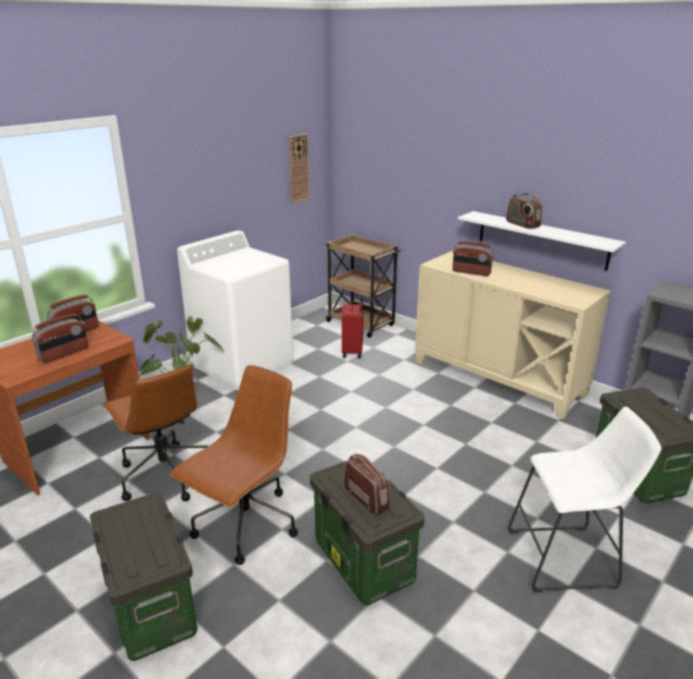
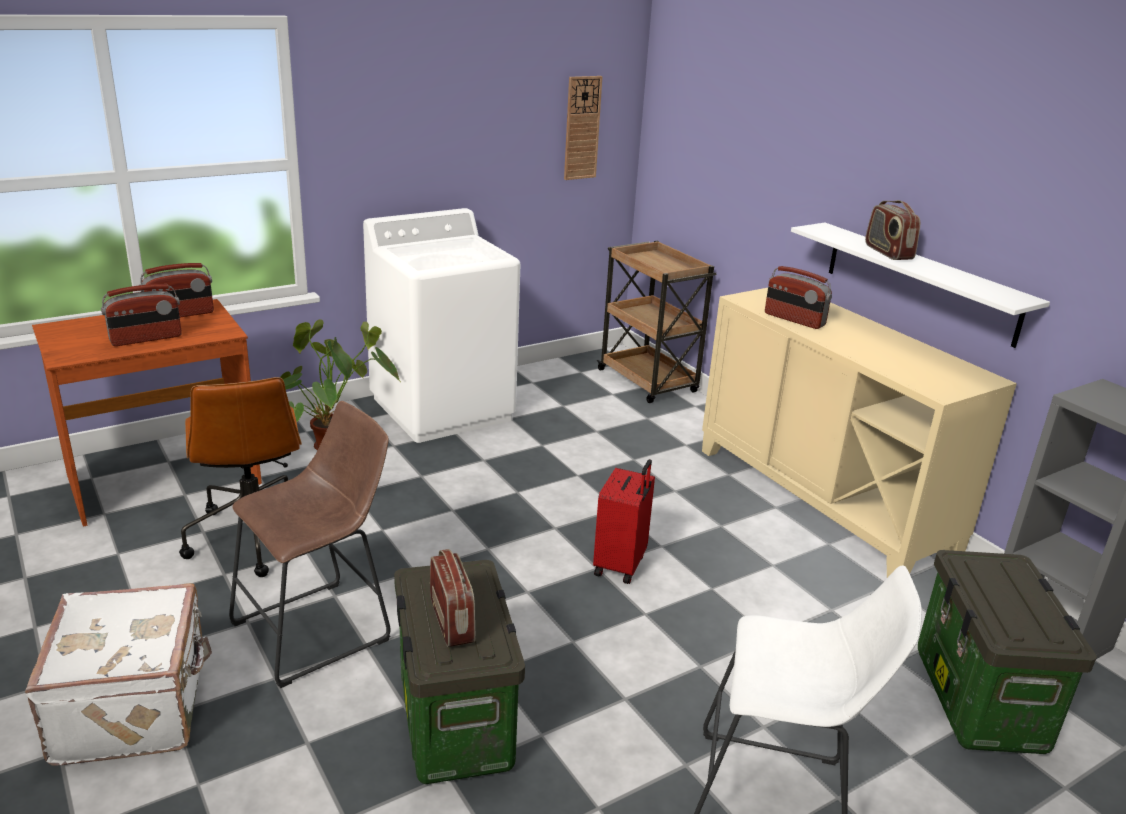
camera: 15 degrees right, 0 degrees up
storage box [90,492,197,661] -> white suitcase [25,583,212,765]
brown office chair [170,365,298,565] -> brown stool [229,401,391,688]
red suitcase [342,295,364,358] -> red suitcase moved to [593,459,655,584]

